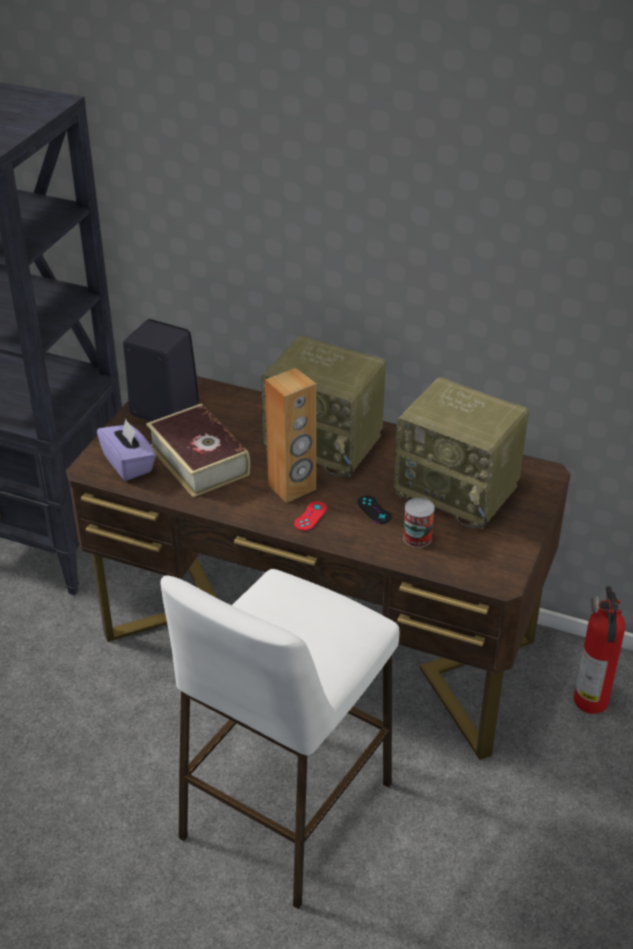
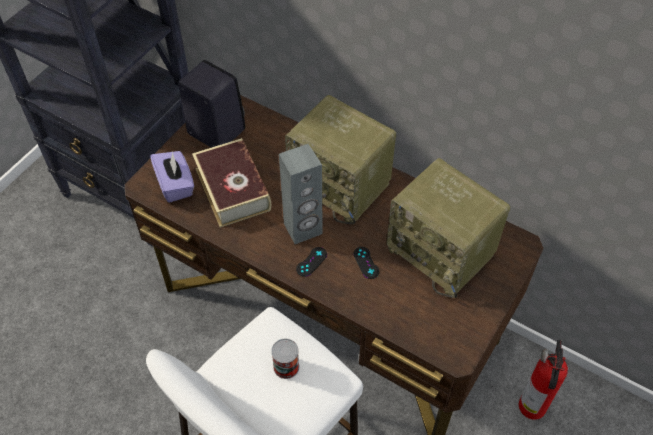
camera: 10 degrees right, 15 degrees up
brown speaker [265,368,316,503] -> grey speaker [279,144,323,244]
red game controller [294,501,327,531] -> black game controller [296,247,327,277]
can [403,498,435,548] -> can moved to [271,339,299,379]

